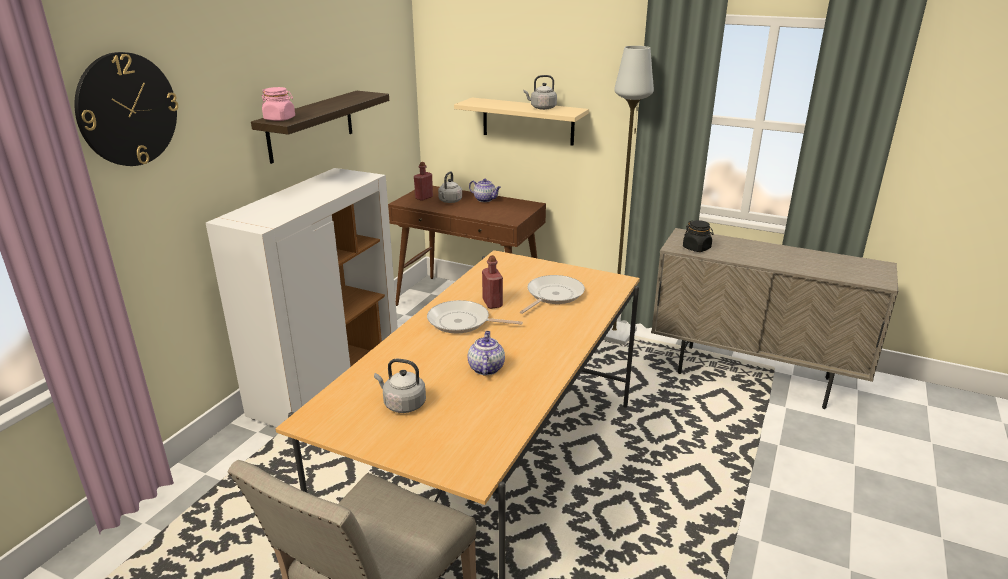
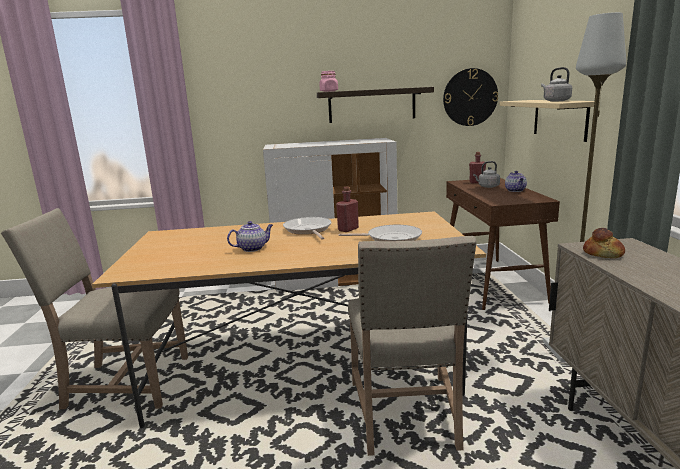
camera: 60 degrees right, 10 degrees down
wall clock [74,52,178,166] -> wall clock moved to [443,68,498,126]
grey kettle [374,359,426,413] -> none
black jar [683,220,714,252] -> bread [583,228,625,258]
none -> beige chair [348,235,476,456]

